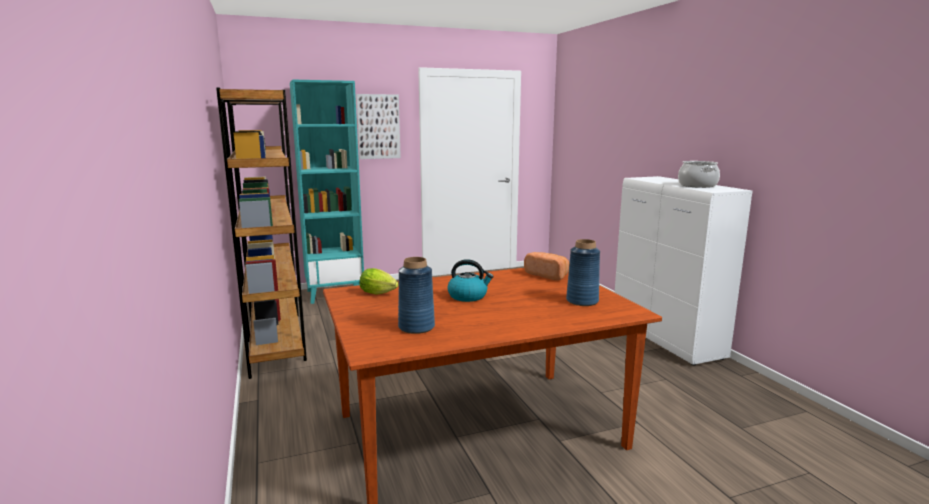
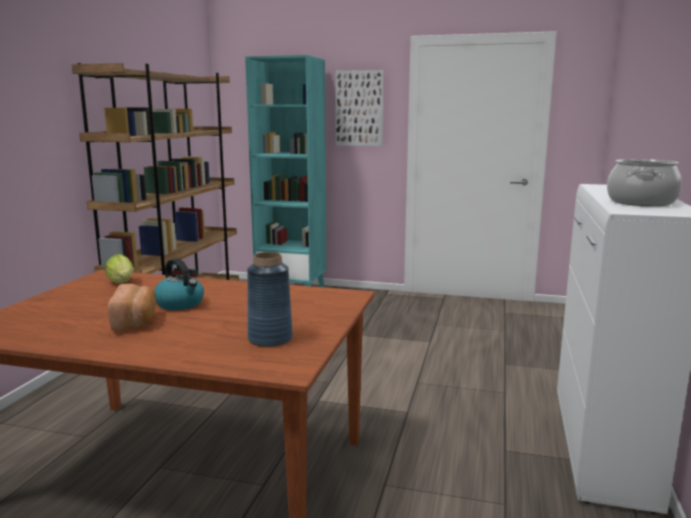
camera: 35 degrees right, 0 degrees up
blue vase [398,257,435,334] -> none
bread [524,252,569,280] -> bread moved to [108,284,156,332]

